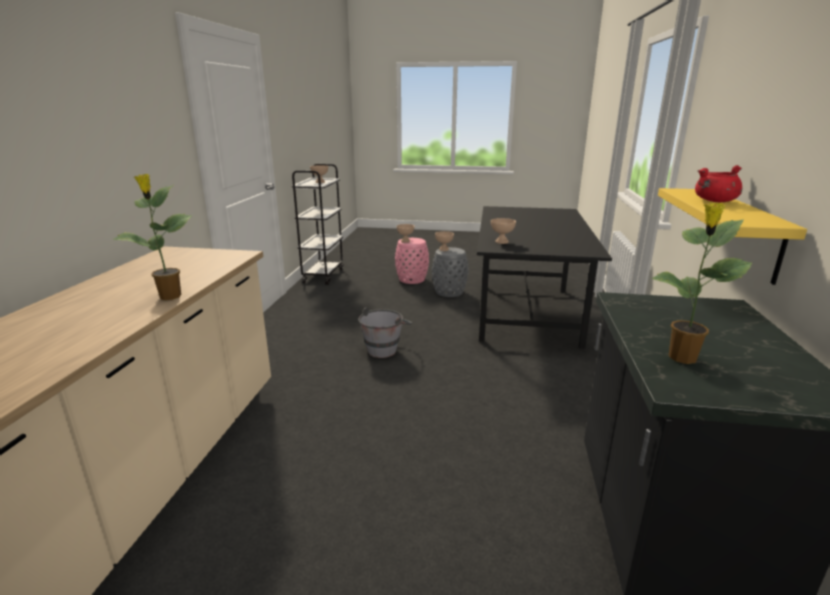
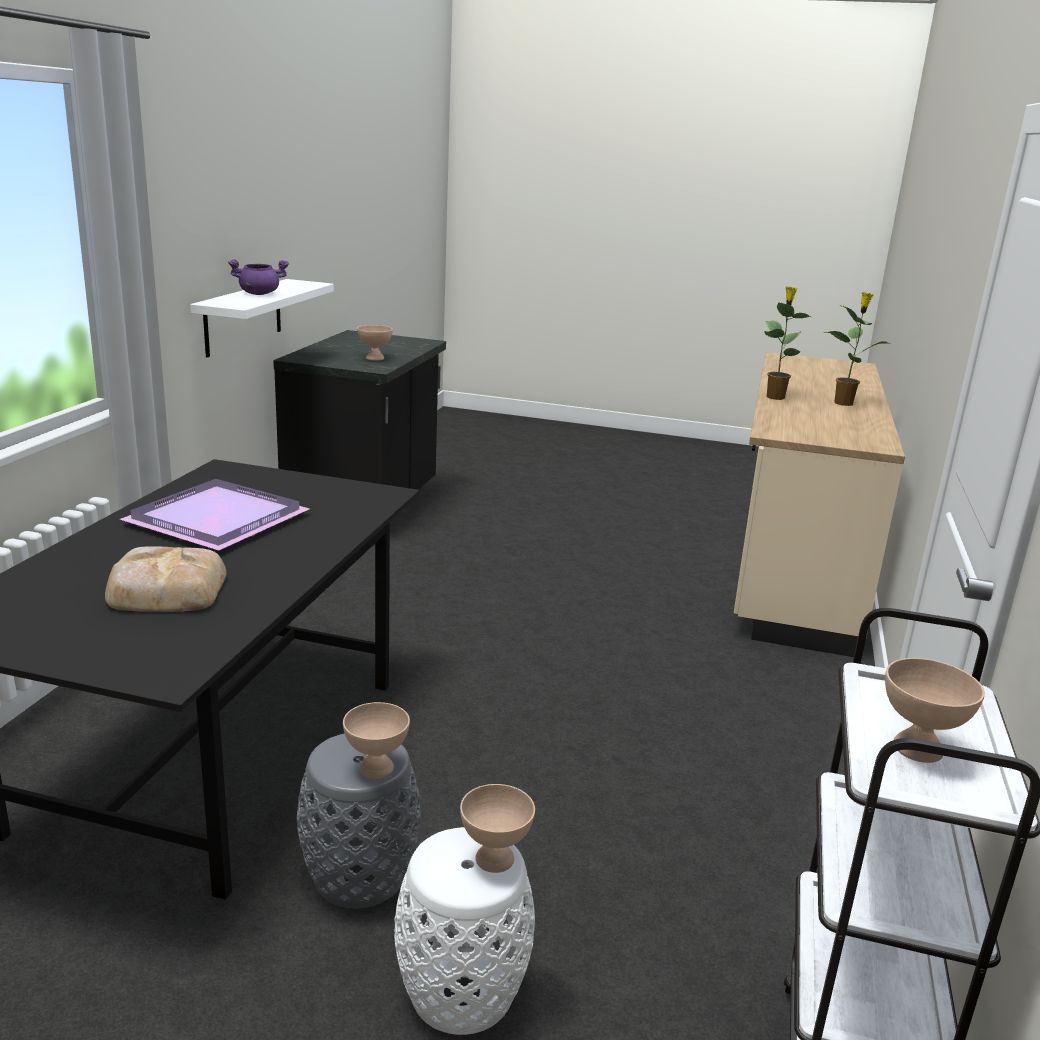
camera: 175 degrees left, 0 degrees up
grey bucket [358,308,412,358] -> none
pink stool [395,238,429,284] -> white stool [394,827,535,1035]
beige bowl [491,218,516,244] -> beige bowl moved to [357,325,393,361]
potted plant [651,202,752,364] -> potted plant moved to [823,292,892,406]
yellow shelf [658,188,807,285] -> white shelf [190,279,334,358]
red cooking pot [695,165,742,202] -> purple cooking pot [228,259,289,295]
none -> bread [105,546,226,612]
none -> purple tray [119,479,309,551]

